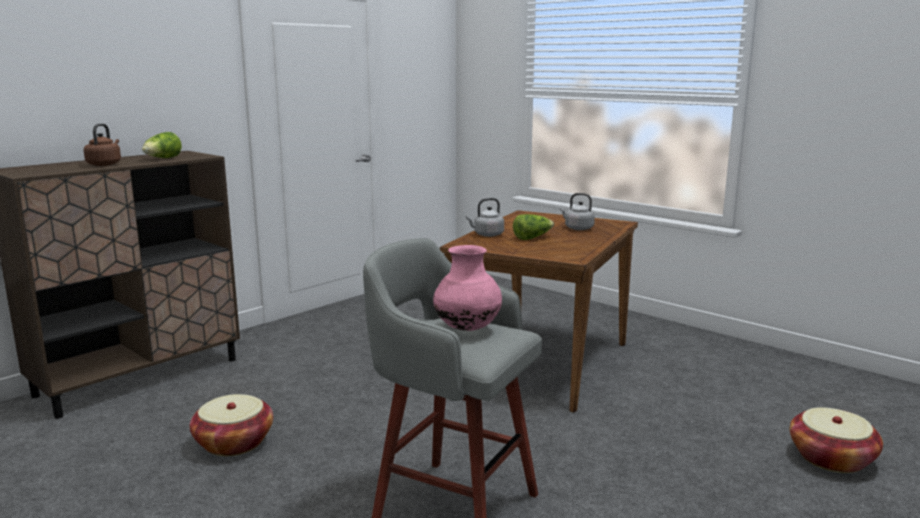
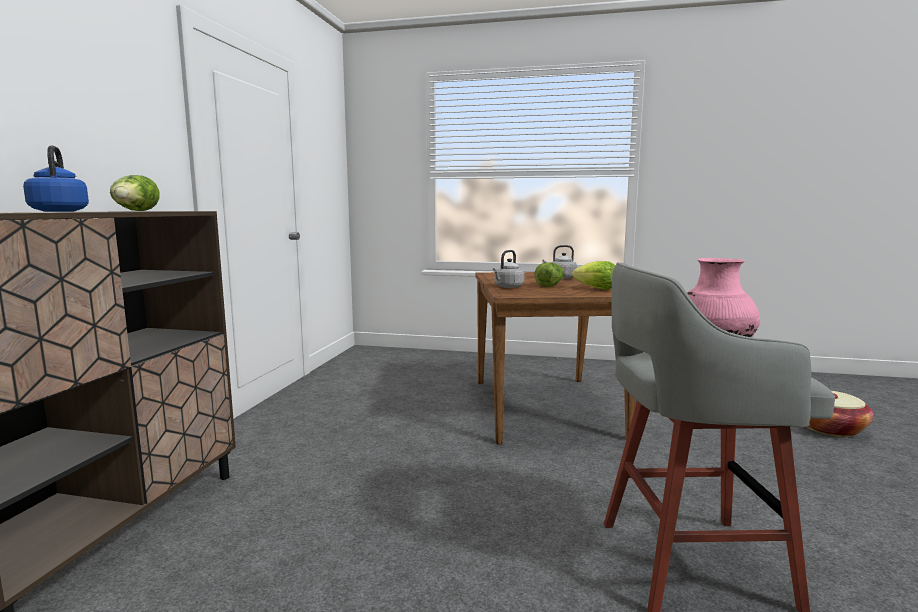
camera: 30 degrees left, 5 degrees down
brown kettle [84,123,121,166] -> blue kettle [23,145,89,212]
basket [190,394,273,456] -> none
none -> lettuce [572,261,615,290]

